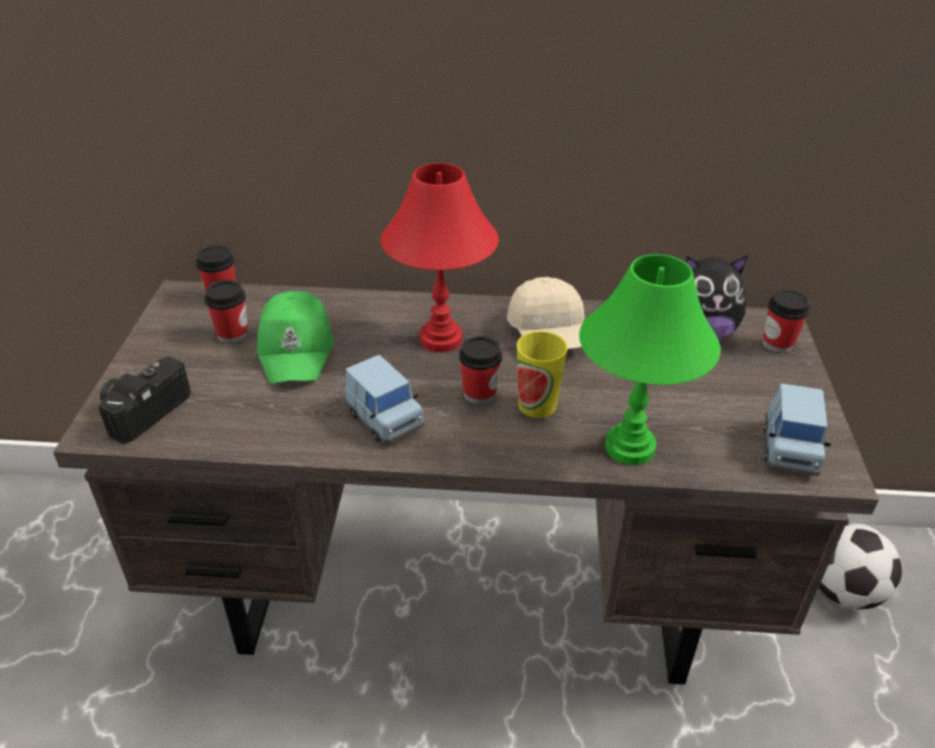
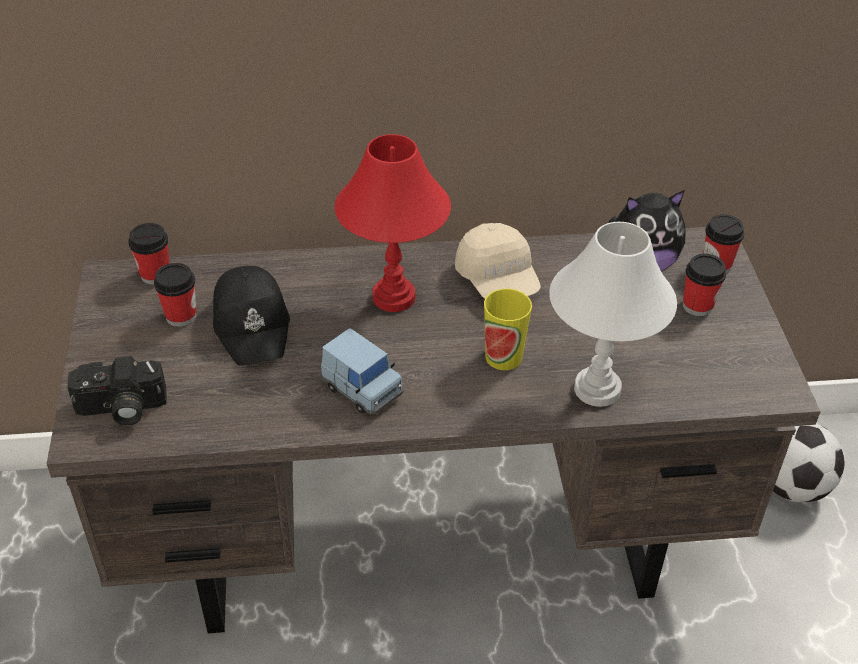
camera: 10 degrees left, 5 degrees up
camera [98,356,191,444] -> camera turned 120 degrees counterclockwise [67,356,166,425]
green cap [257,291,333,383] -> black cap [213,266,290,366]
cup [459,336,502,404] -> cup moved to [683,254,726,316]
green table lamp [579,254,720,465] -> white table lamp [549,222,677,407]
blue toy car [764,383,831,476] -> none

